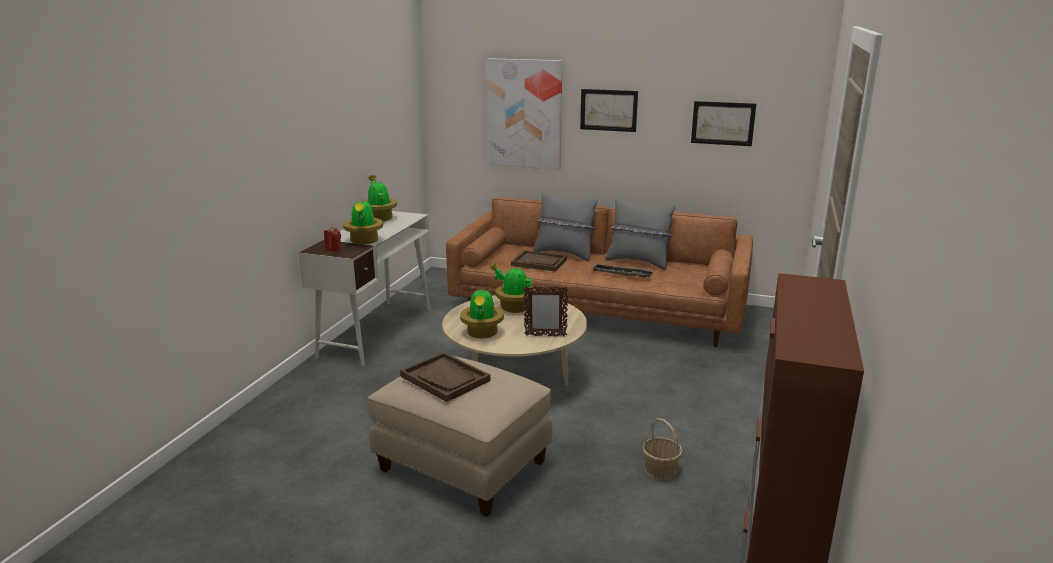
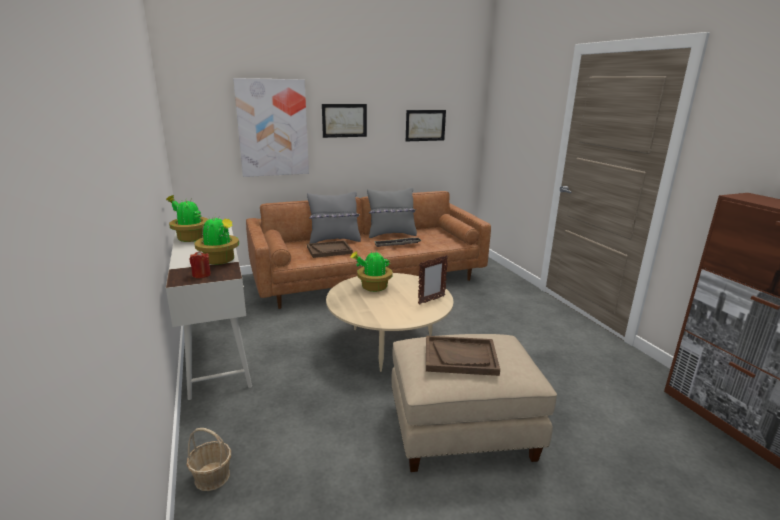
camera: 40 degrees left, 0 degrees up
potted plant [460,287,504,339] -> none
basket [642,418,683,480] -> basket moved to [186,428,231,491]

